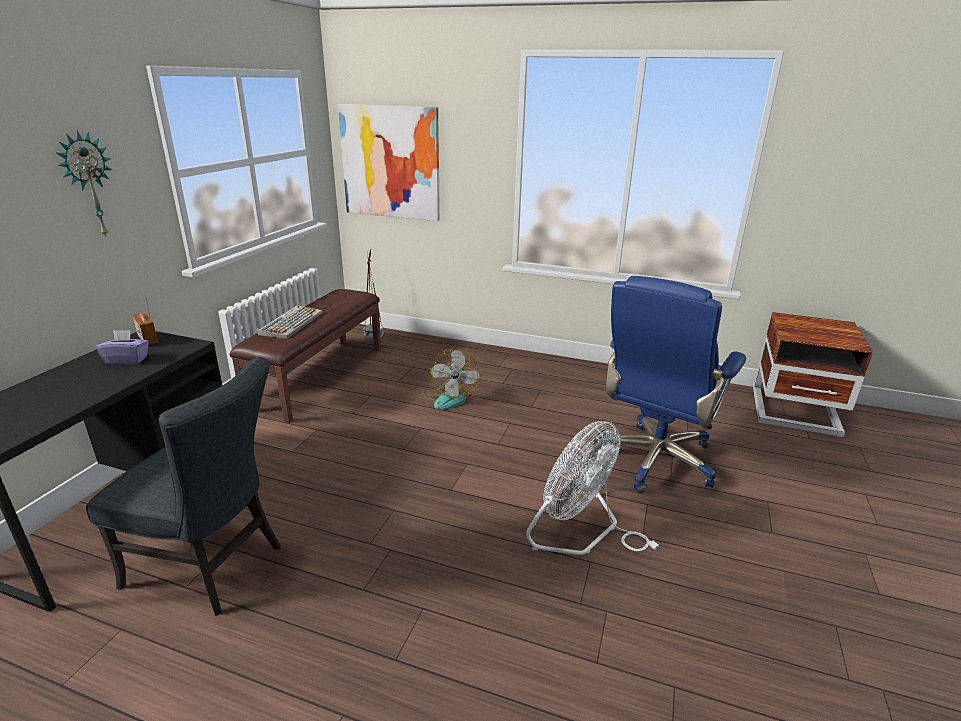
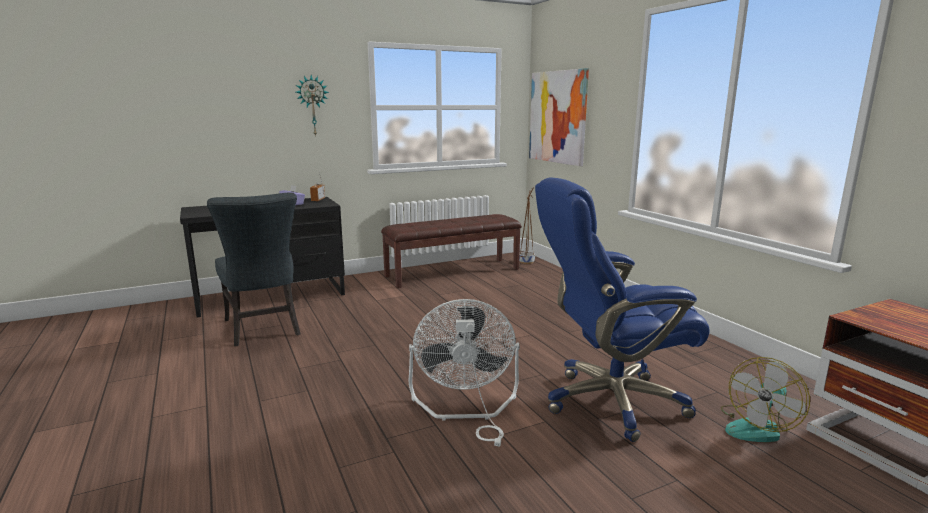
camera: 45 degrees right, 10 degrees down
keyboard [257,305,323,339] -> none
fan [424,349,481,410] -> fan moved to [721,357,810,442]

